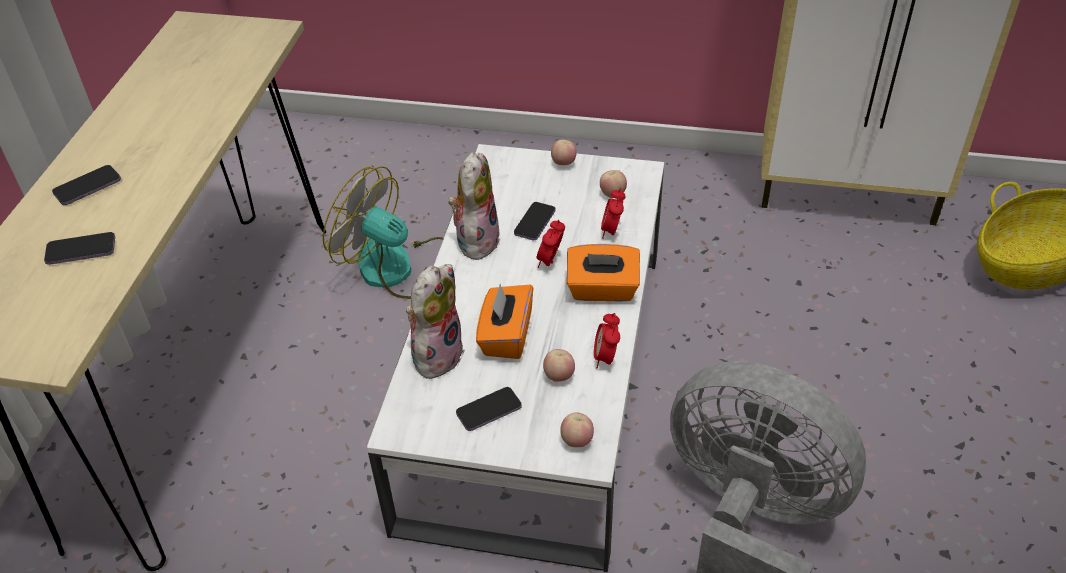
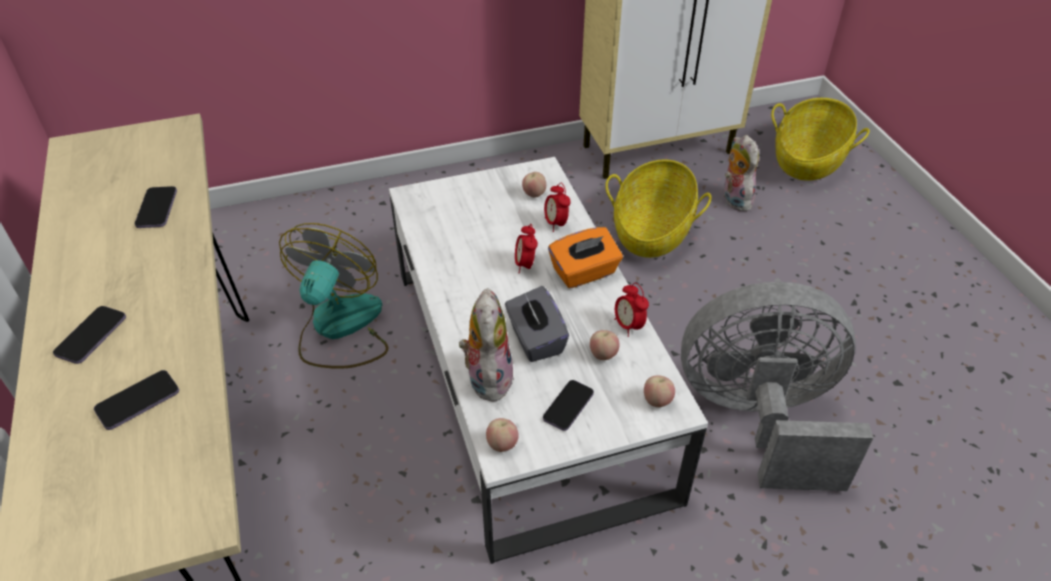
camera: 30 degrees left, 0 degrees up
fan [323,166,444,299] -> fan turned 105 degrees clockwise [279,223,388,369]
plush toy [448,152,500,262] -> plush toy moved to [723,135,759,212]
orange tissue box [476,284,533,359] -> grey tissue box [505,286,569,362]
phone [514,202,556,240] -> phone moved to [135,186,177,228]
apple [551,139,577,165] -> apple moved to [486,418,519,452]
none -> basket [605,160,711,258]

